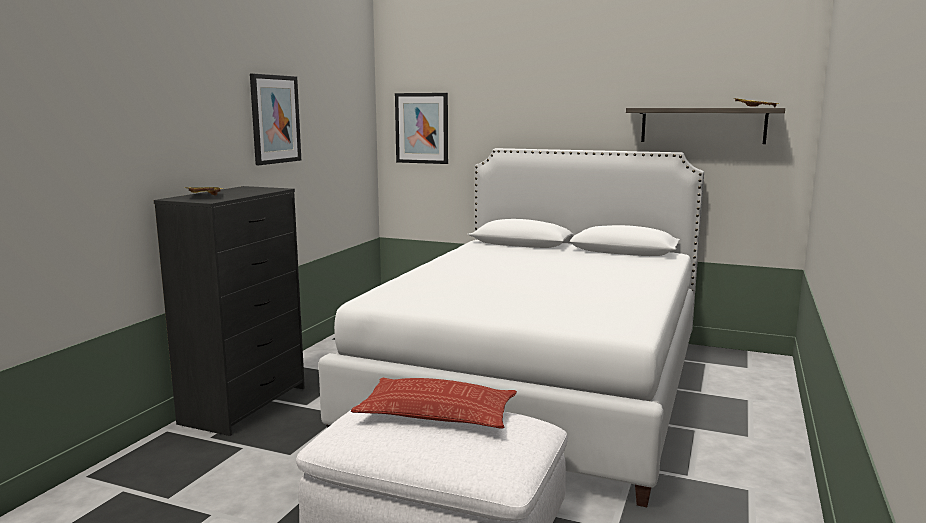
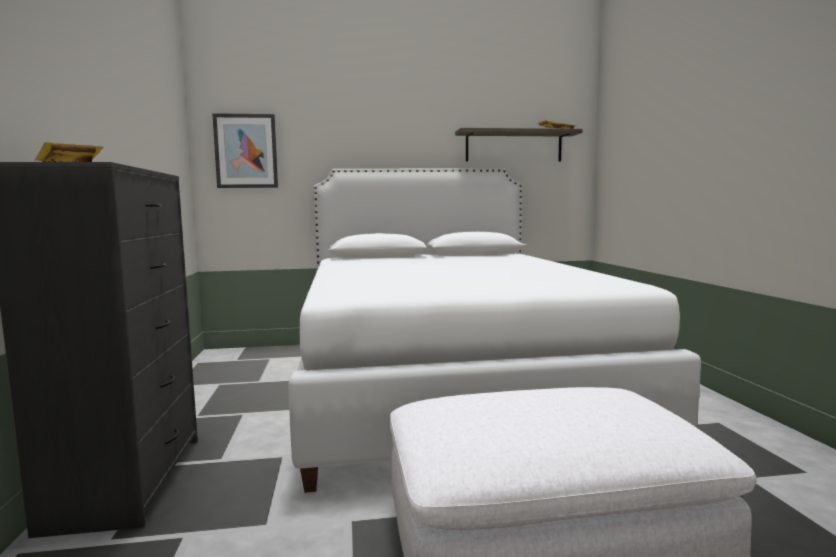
camera: 30 degrees left, 5 degrees down
picture [250,74,301,165] -> none
pillow [351,378,517,429] -> none

